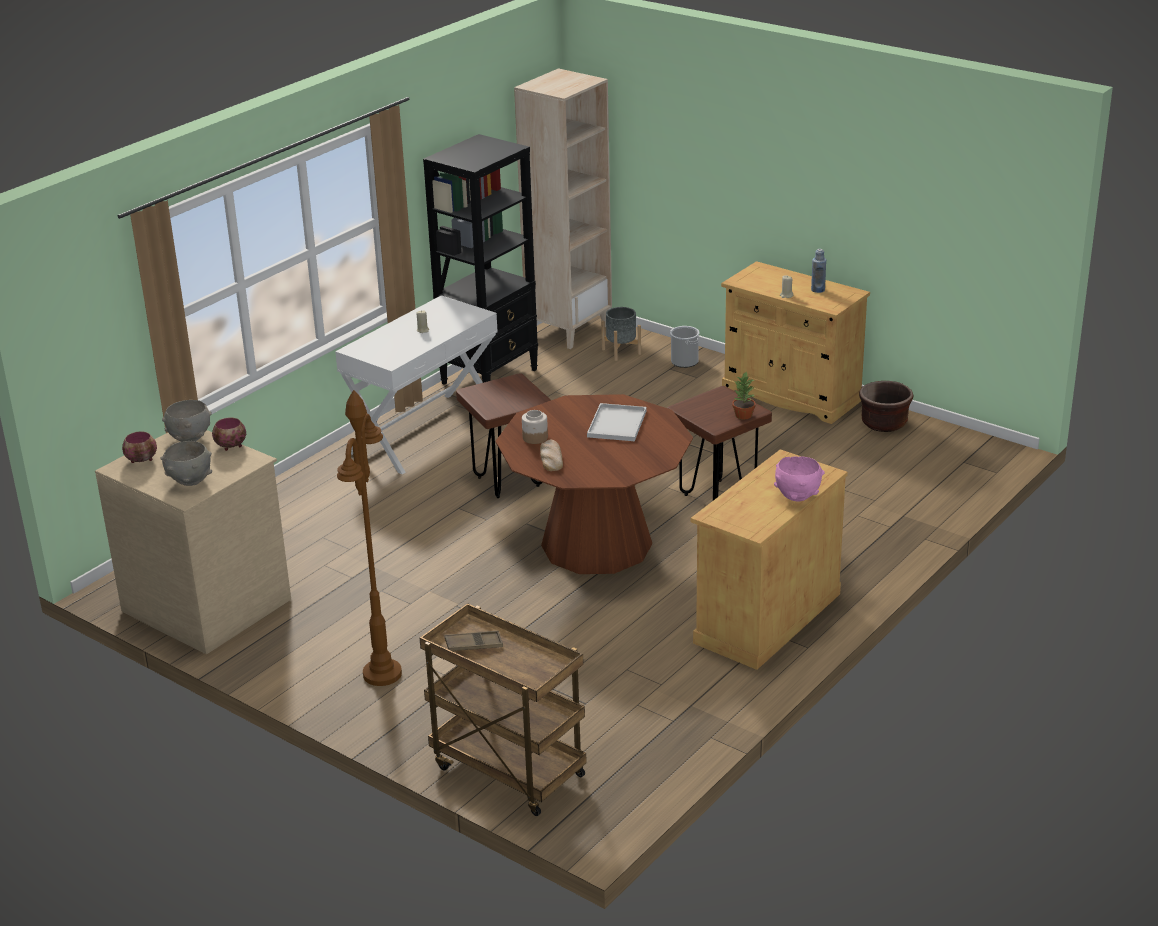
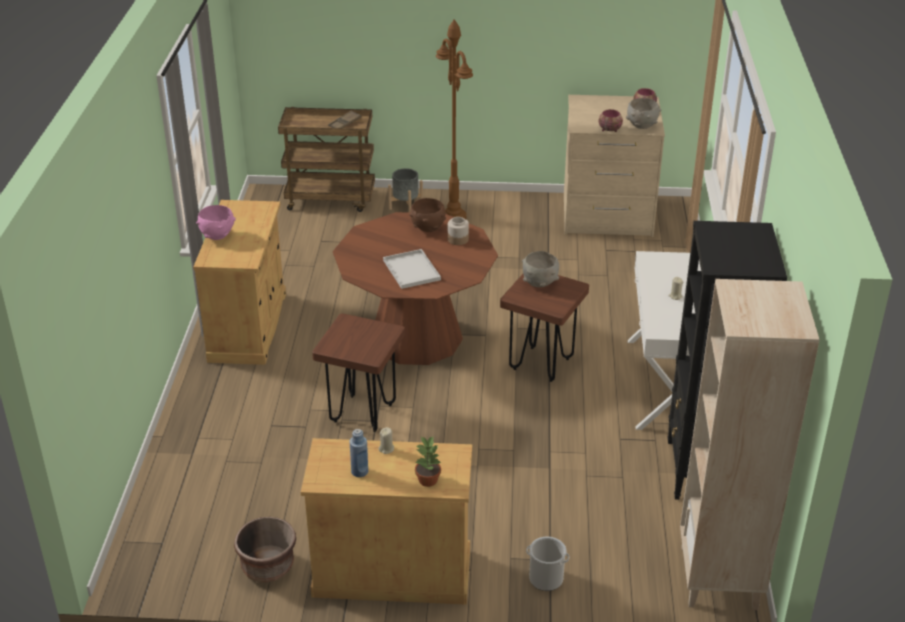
camera: 145 degrees right, 5 degrees up
grey bowl [160,441,213,486] -> grey bowl moved to [522,251,559,287]
bread [540,440,563,471] -> brown bowl [409,198,446,232]
grey planter [601,307,641,361] -> grey planter moved to [388,168,423,213]
potted plant [732,372,756,420] -> potted plant moved to [415,437,442,487]

